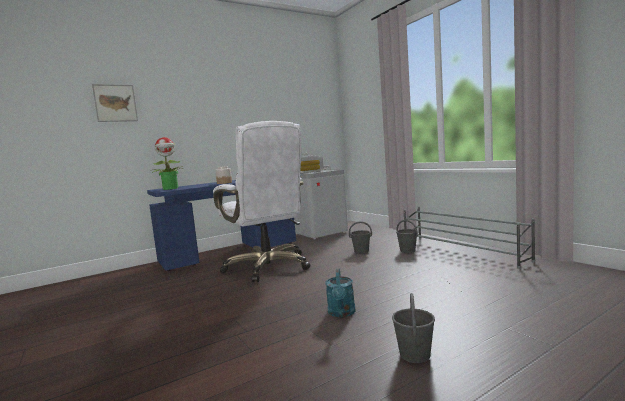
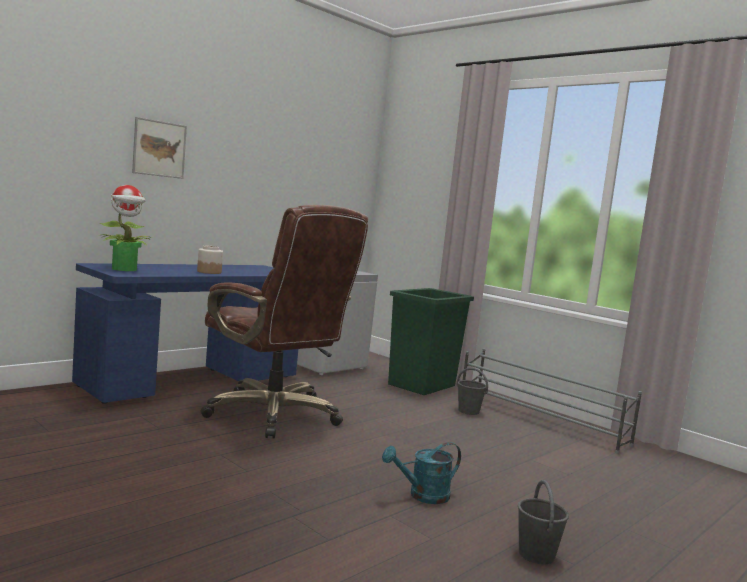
camera: 15 degrees left, 0 degrees up
picture [92,84,138,122] -> picture moved to [132,117,187,179]
white office chair [213,121,310,282] -> brown office chair [201,205,368,439]
turquoise watering can [325,269,356,317] -> turquoise watering can turned 75 degrees clockwise [382,442,461,504]
grey bucket [349,221,372,254] -> none
none -> green trash can [388,288,474,395]

